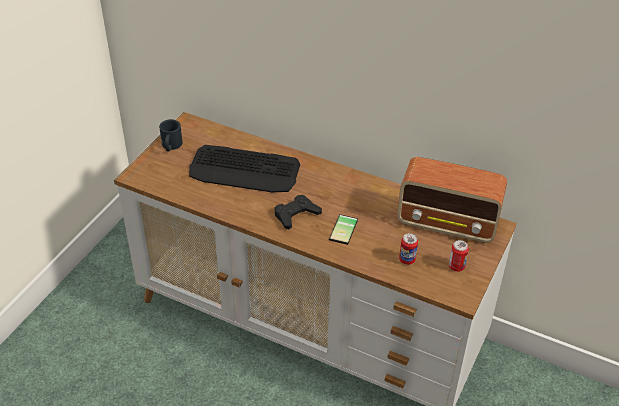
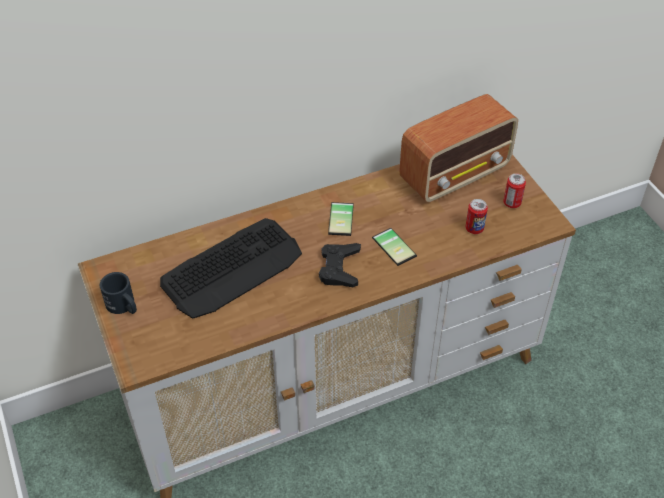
camera: 50 degrees left, 5 degrees up
none -> phone [328,202,354,236]

